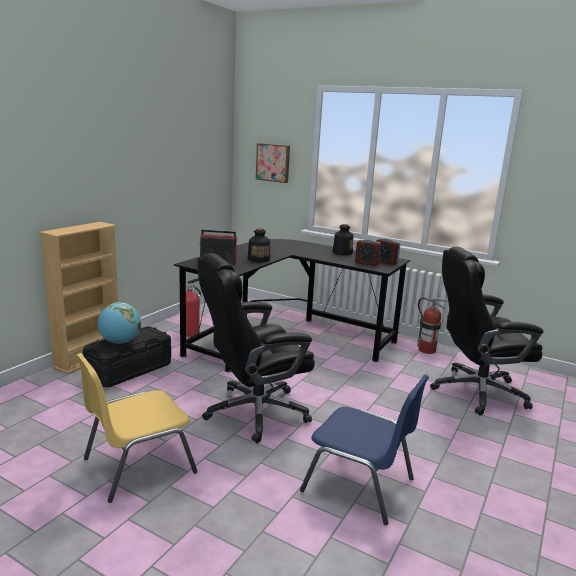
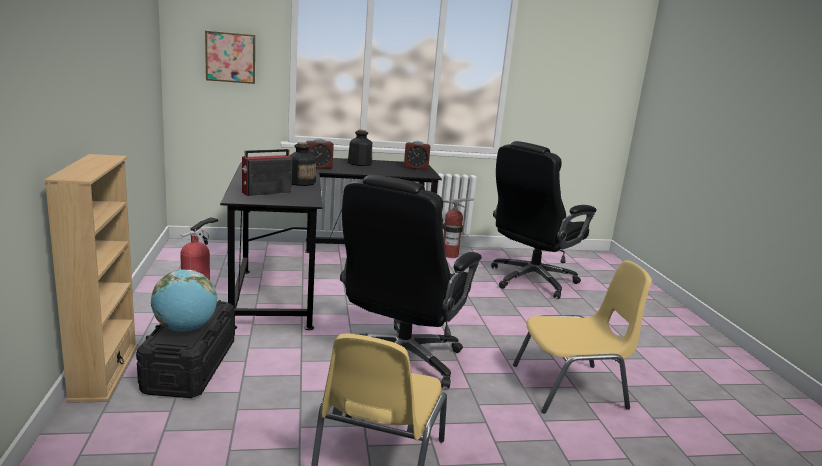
camera: 40 degrees left, 0 degrees up
blue chair [300,374,429,525] -> yellow chair [513,260,652,414]
alarm clock [355,239,381,266] -> alarm clock moved to [305,138,334,169]

